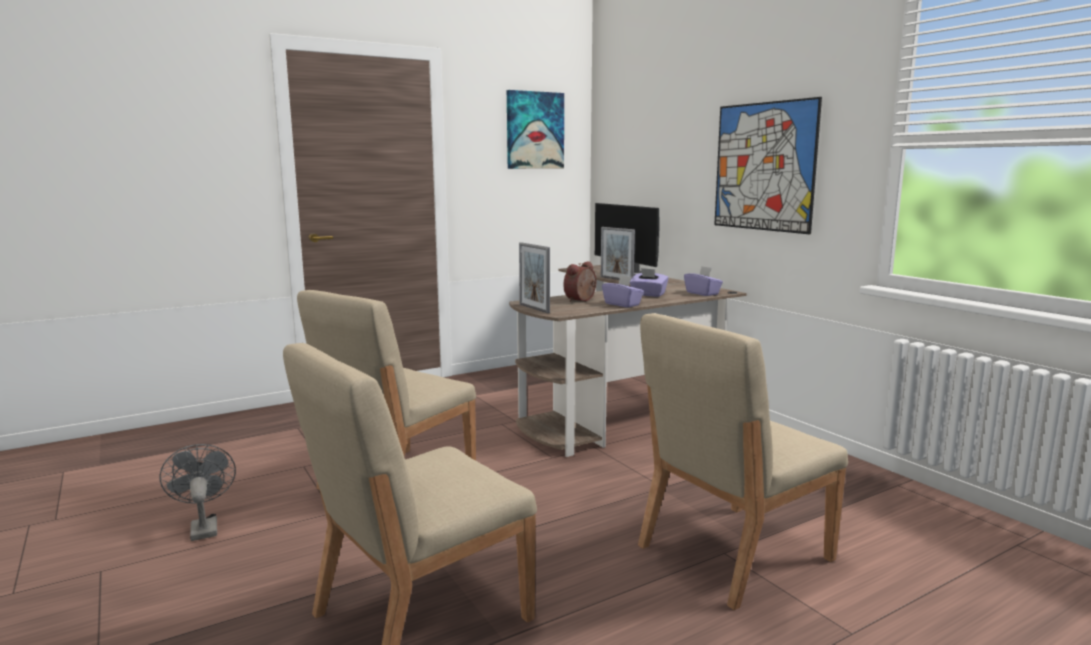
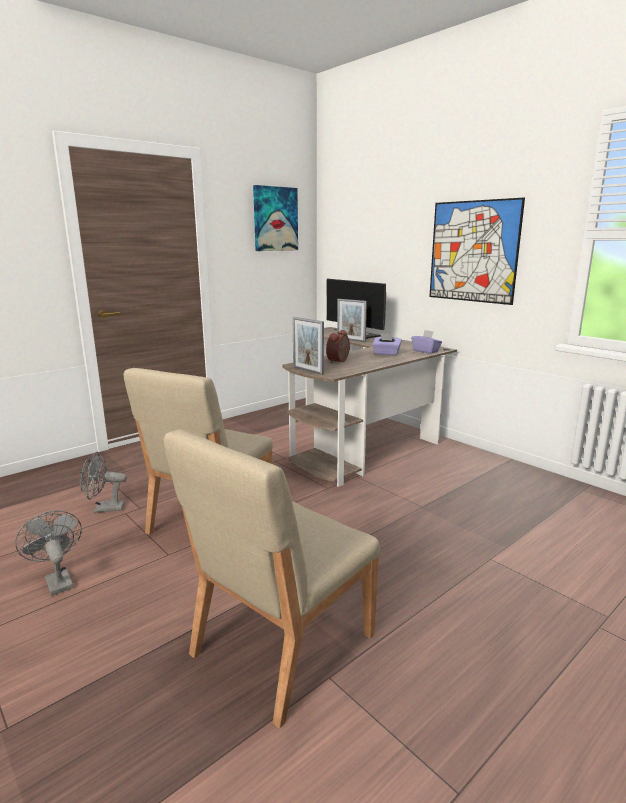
camera: 10 degrees left, 5 degrees up
purple tissue box [602,275,644,307] -> none
beige chair [638,313,848,610] -> none
none -> grey fan [80,452,127,513]

